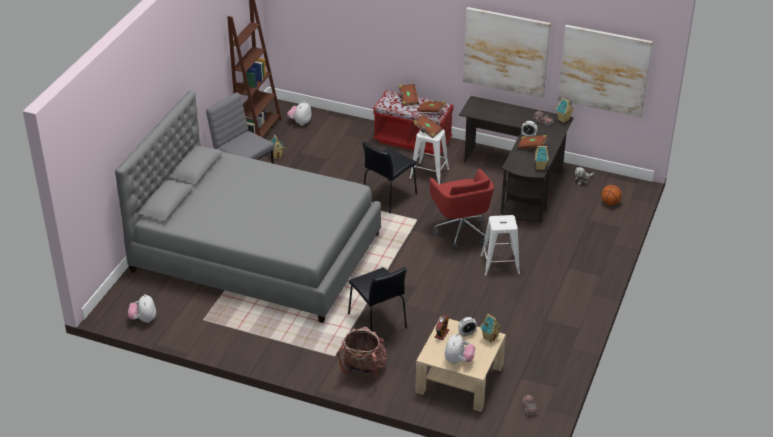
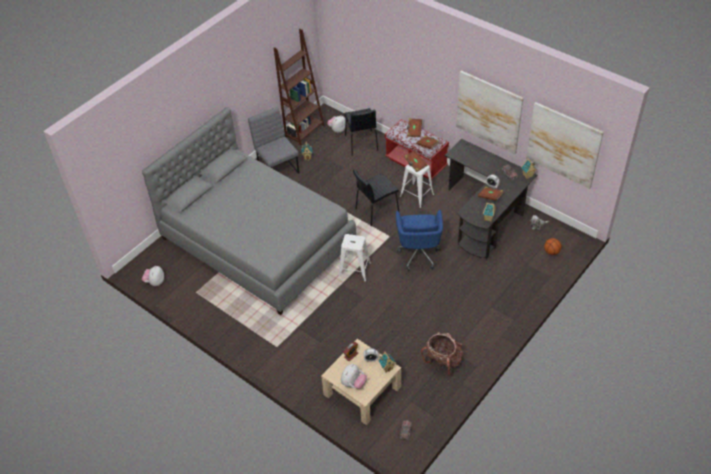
camera: 20 degrees right, 10 degrees up
backpack [338,327,387,380] -> backpack moved to [421,332,463,375]
black chair [348,267,407,331] -> black chair moved to [345,108,378,156]
red office chair [430,169,494,250] -> blue office chair [396,210,443,271]
white stool [481,215,520,276] -> white stool moved to [339,234,371,281]

